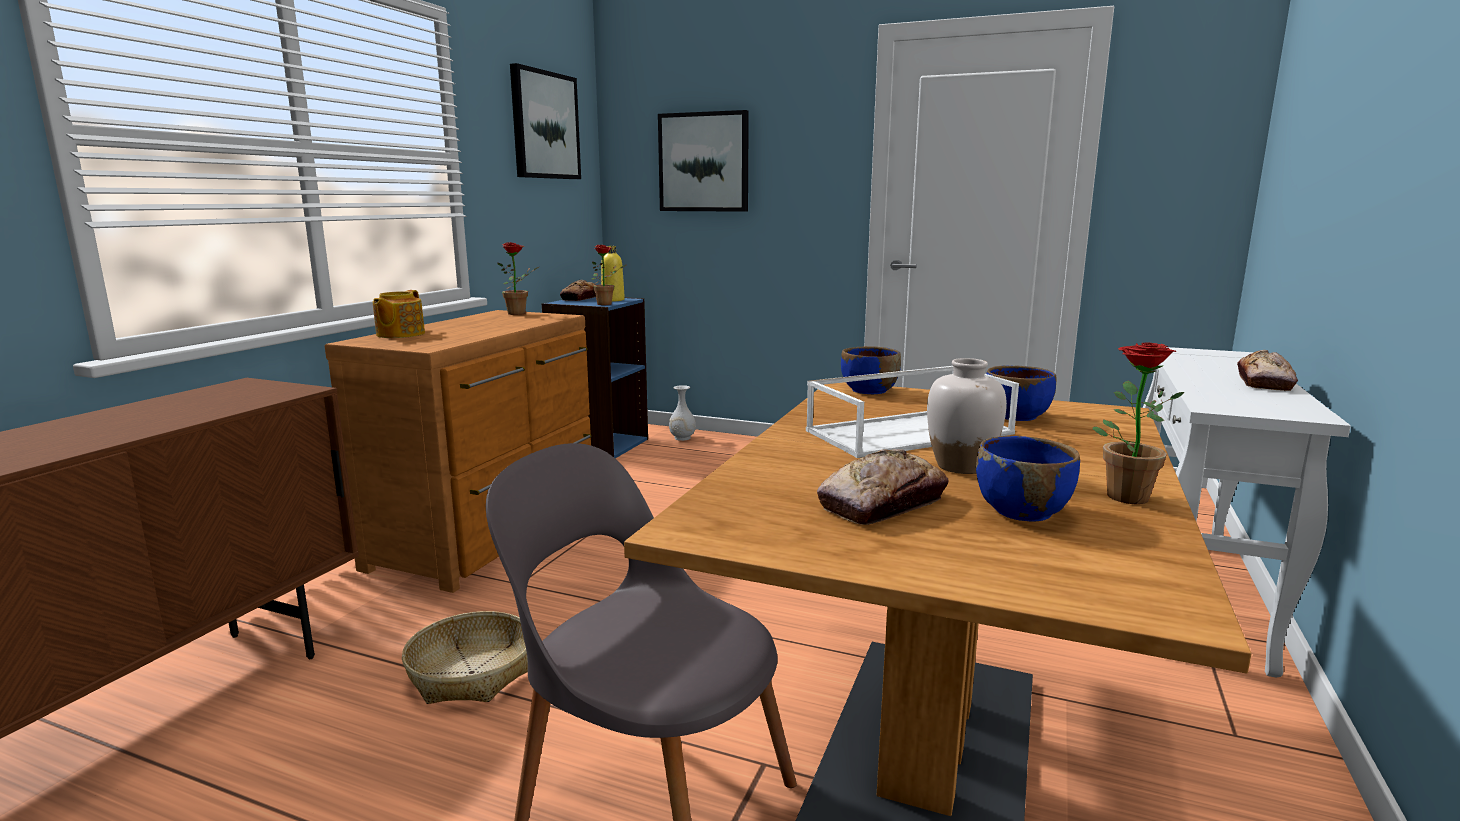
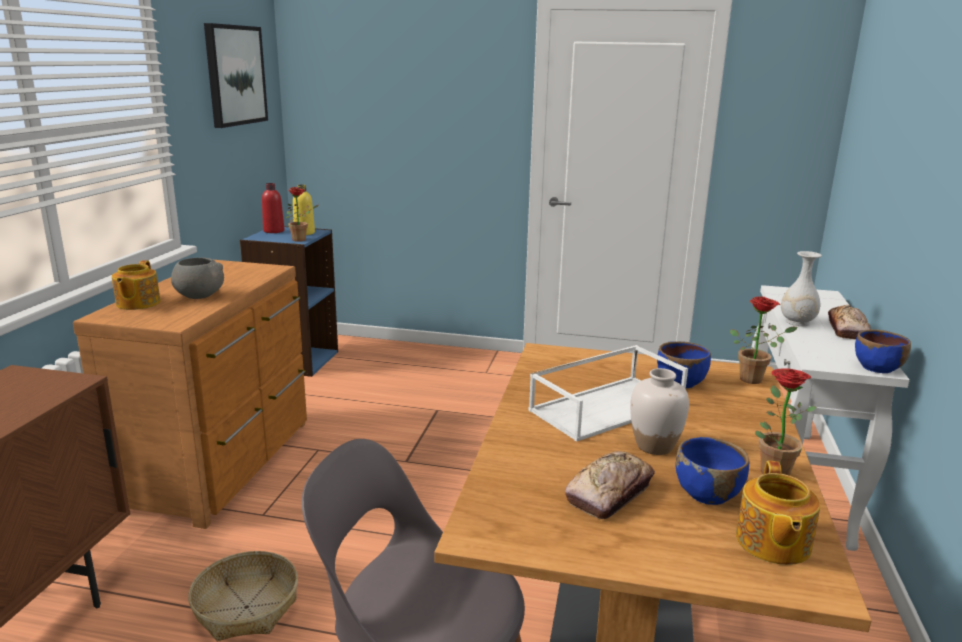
camera: 10 degrees left, 5 degrees up
potted plant [497,242,539,315] -> potted plant moved to [730,296,797,384]
bread [560,280,596,301] -> red bottle [262,183,284,233]
picture [658,110,749,212] -> none
white vase [669,385,696,441] -> white vase moved to [781,251,822,326]
blue bowl [841,346,901,394] -> blue bowl moved to [855,330,911,373]
none -> grey bowl [171,258,224,299]
none -> teapot [736,461,820,565]

